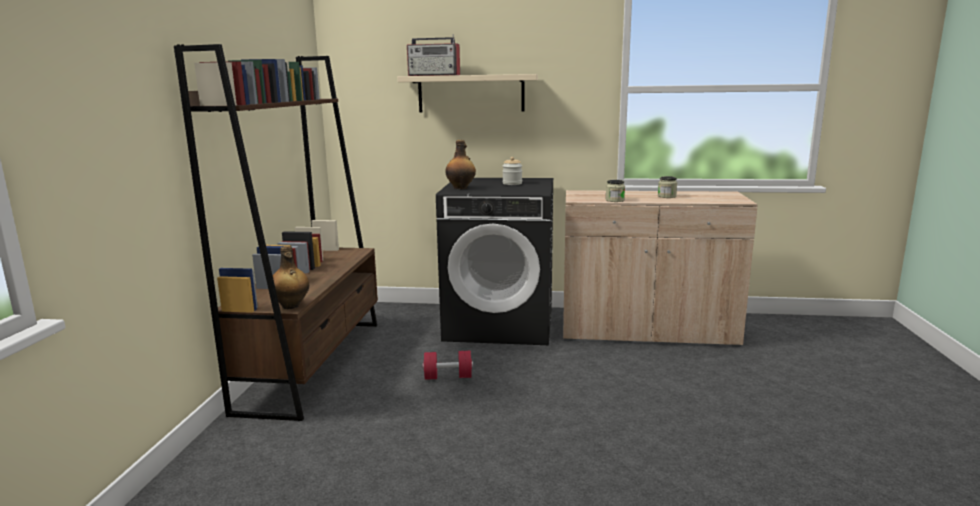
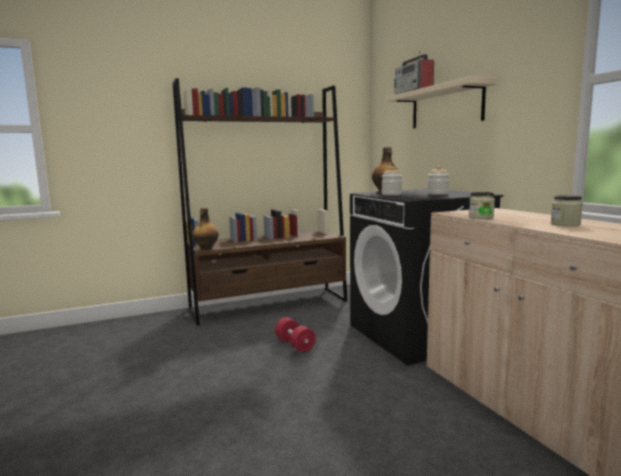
camera: 60 degrees right, 5 degrees down
none -> jar [382,167,402,195]

